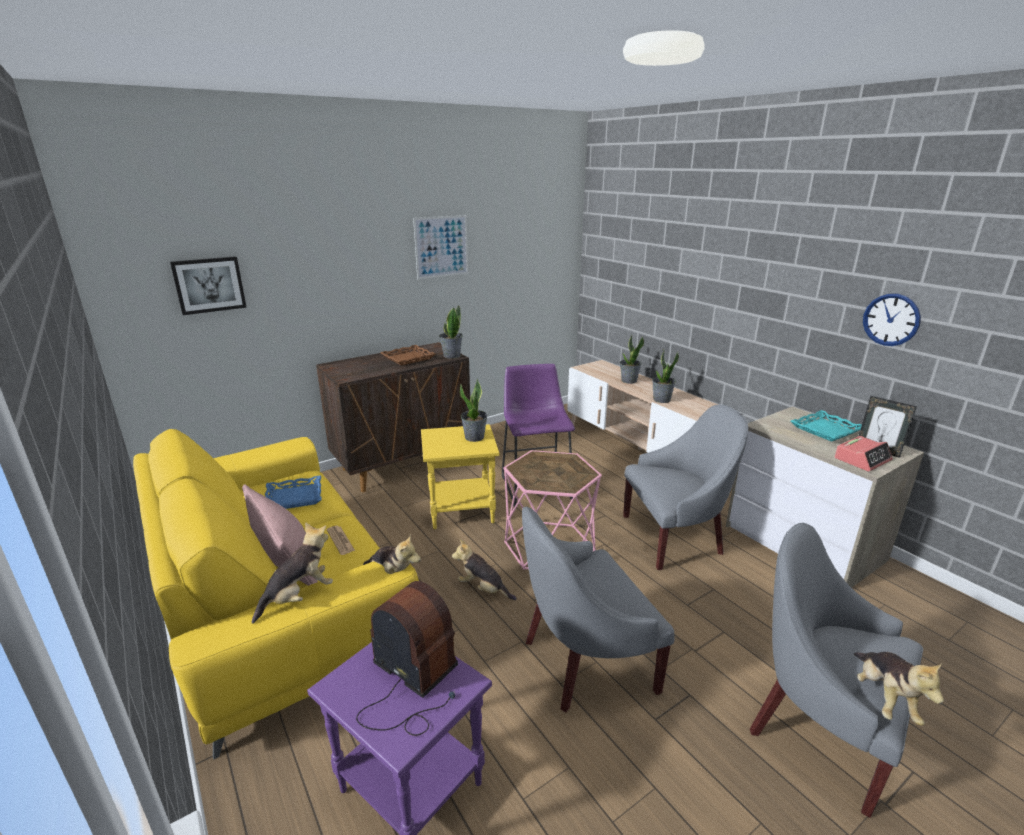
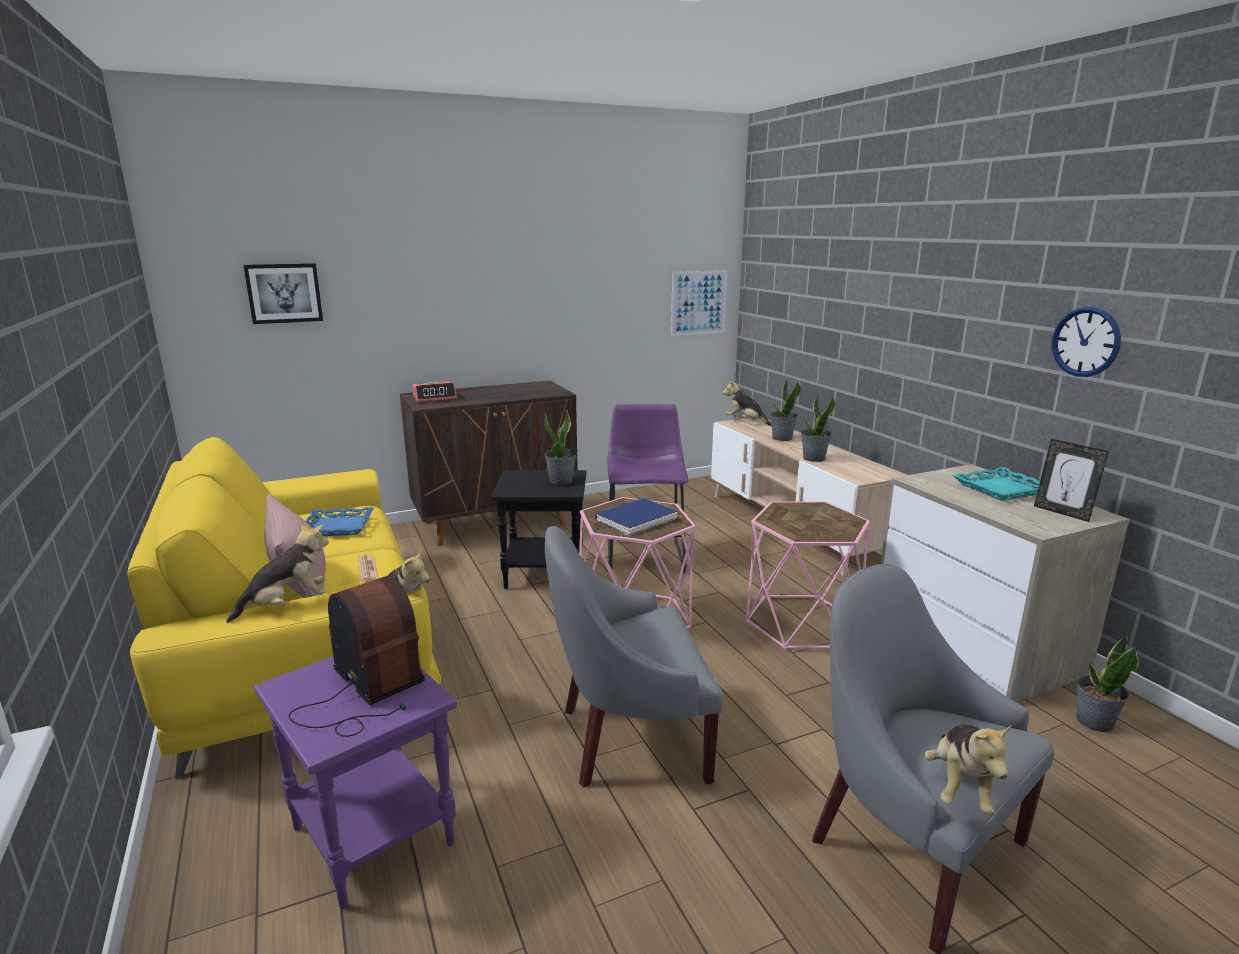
camera: 10 degrees right, 5 degrees down
brown tray [380,345,436,366] -> none
picture [413,215,468,279] -> picture moved to [671,270,727,336]
yellow side table [421,424,500,529] -> black side table [491,470,586,589]
potted plant [439,305,463,358] -> potted plant moved to [1077,634,1139,732]
plush toy [452,539,517,600] -> plush toy moved to [723,380,772,426]
grey armchair [623,404,748,570] -> pink side table [746,502,870,650]
alarm clock [834,436,893,472] -> alarm clock moved to [412,381,457,402]
none -> blue book [595,498,678,536]

